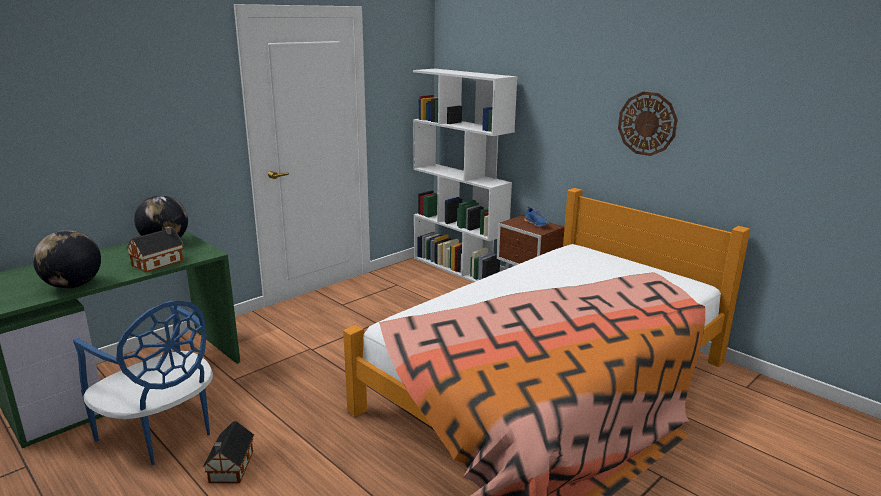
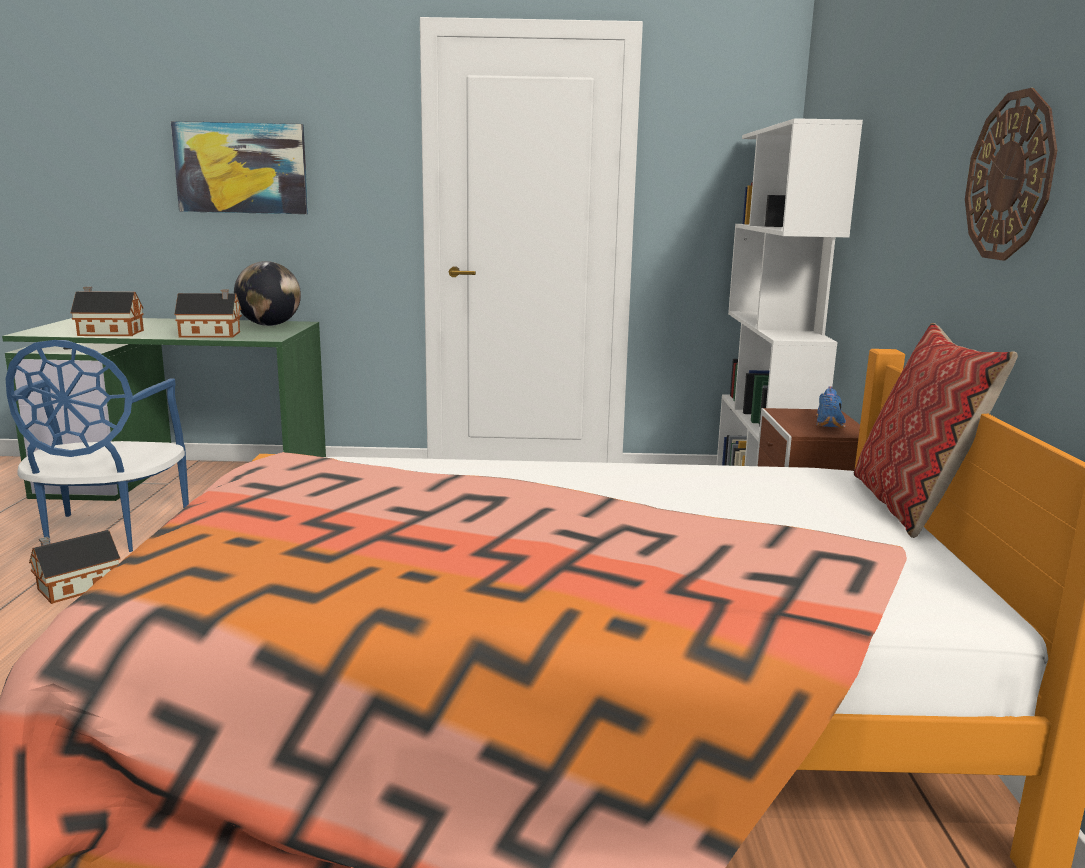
camera: 45 degrees right, 5 degrees down
globe [33,230,101,289] -> toy house [70,287,144,336]
none -> picture [171,121,308,214]
none -> pillow [854,323,1018,538]

